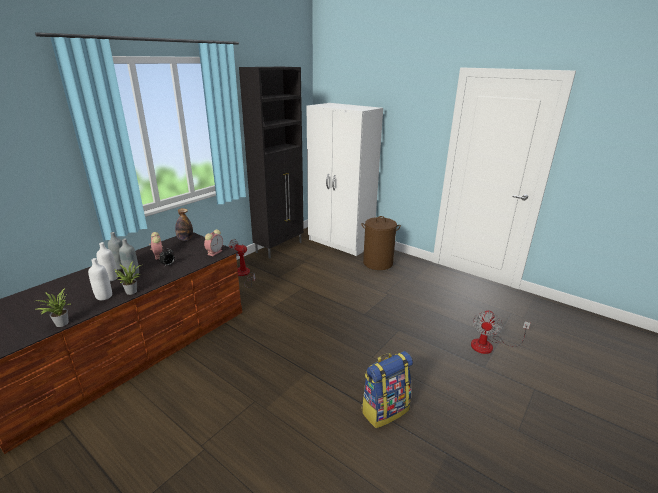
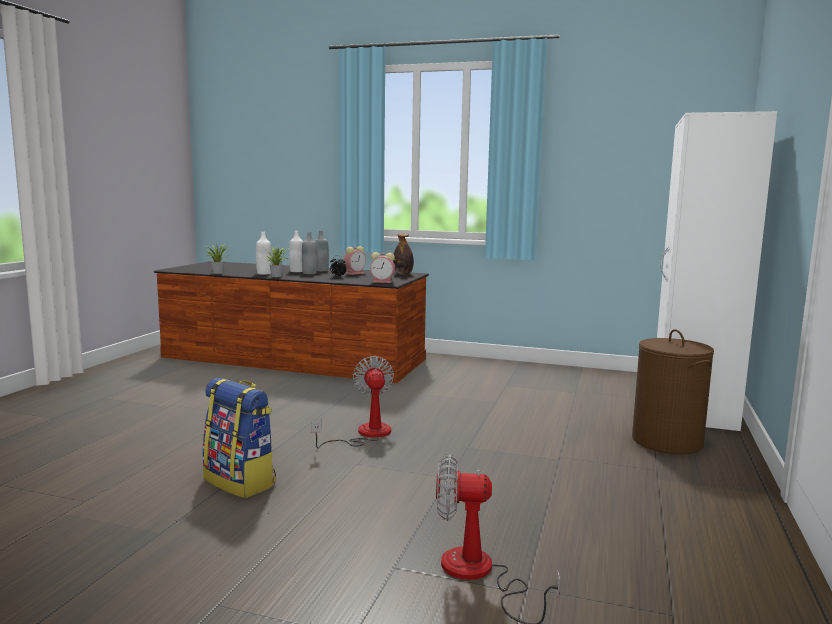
camera: 70 degrees right, 15 degrees down
fan [228,239,256,288] -> fan moved to [312,356,394,448]
black cabinet [239,67,304,259] -> none

